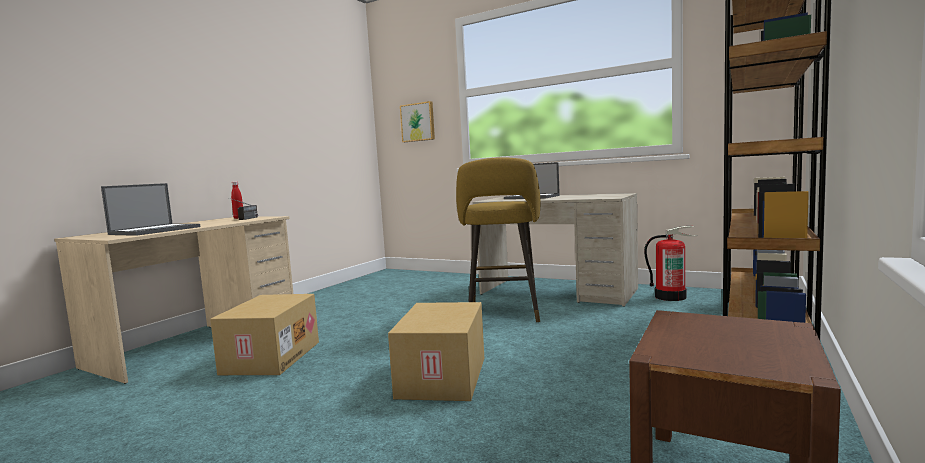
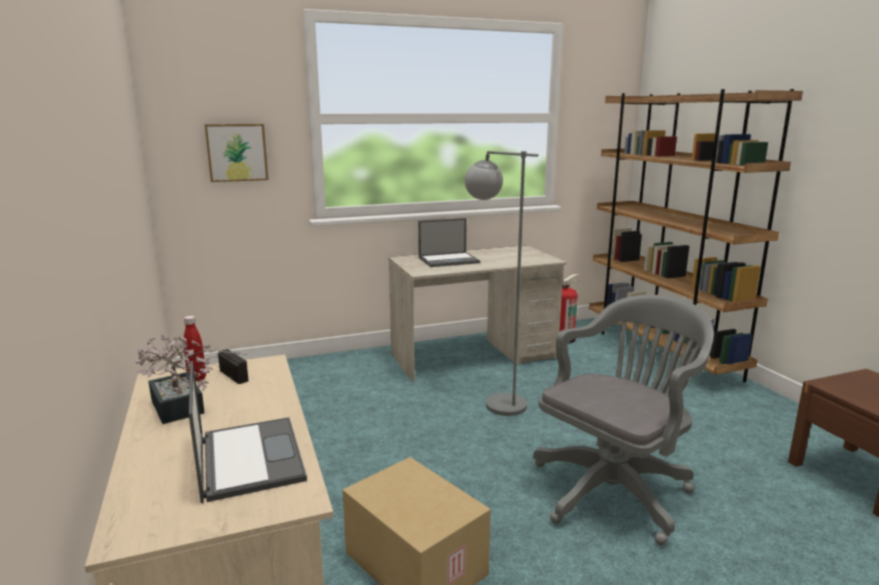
camera: 50 degrees left, 10 degrees up
cardboard box [388,302,484,401] -> grey office chair [533,294,714,546]
yellow stool [456,157,540,322] -> grey floor lamp [465,151,539,416]
none -> potted plant [135,335,217,424]

